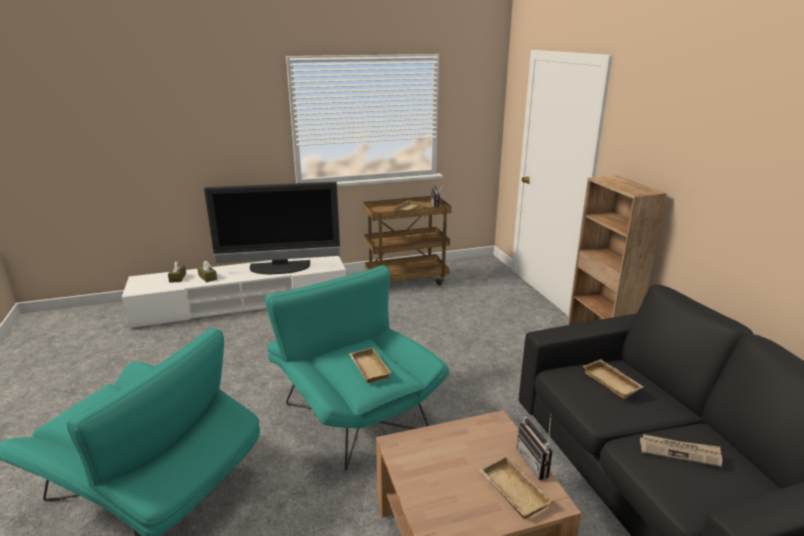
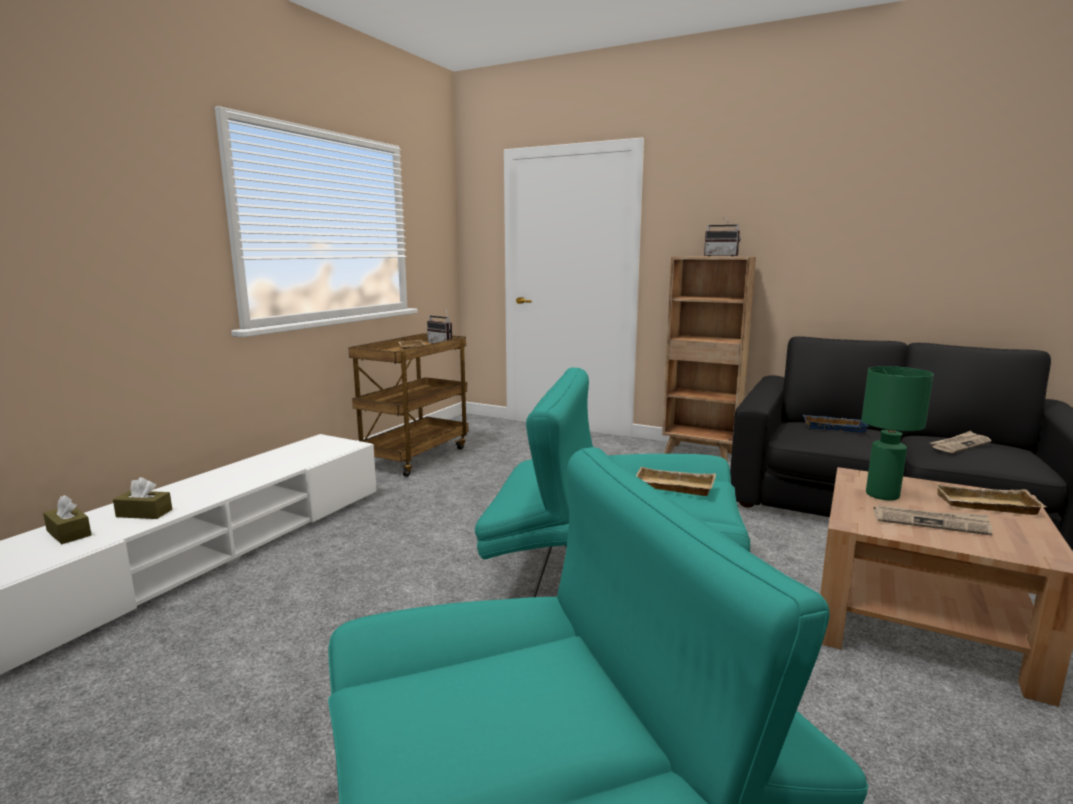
camera: 45 degrees left, 10 degrees down
television [204,182,340,274] -> none
radio [516,414,553,480] -> radio moved to [704,217,740,257]
beige tray [583,359,644,399] -> blue tray [803,415,869,433]
none -> green table lamp [862,366,934,500]
none -> newspaper [873,505,993,536]

